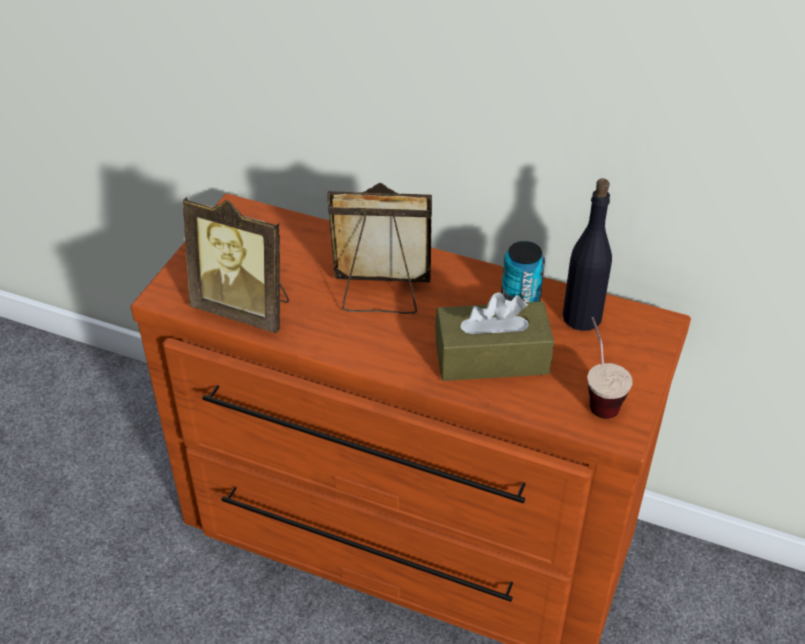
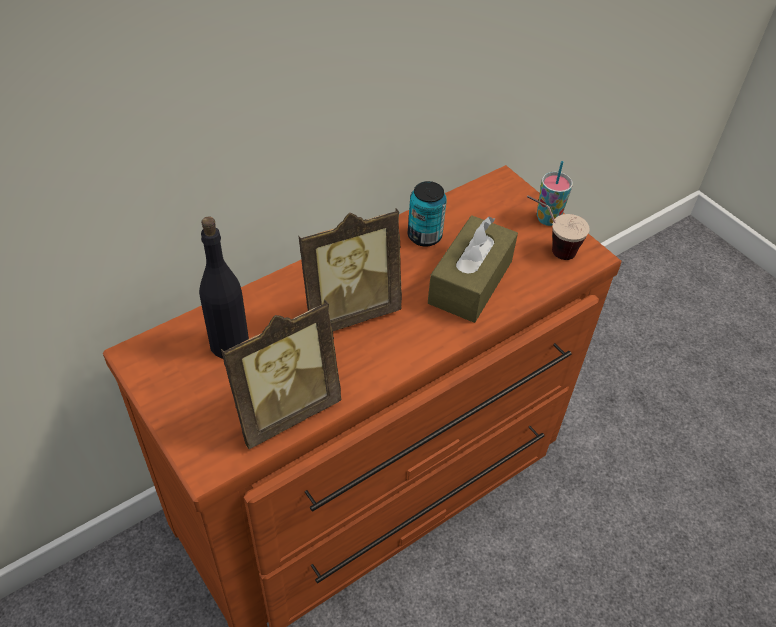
camera: 60 degrees left, 5 degrees up
picture frame [327,183,432,314] -> picture frame turned 150 degrees counterclockwise [298,209,402,331]
black bottle [563,179,612,331] -> black bottle moved to [199,216,249,359]
none -> cup [537,161,573,226]

